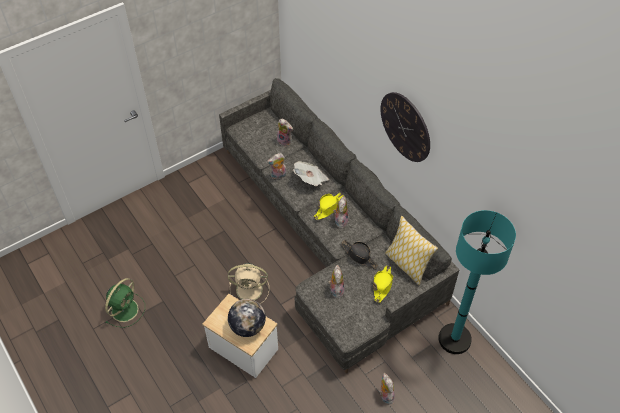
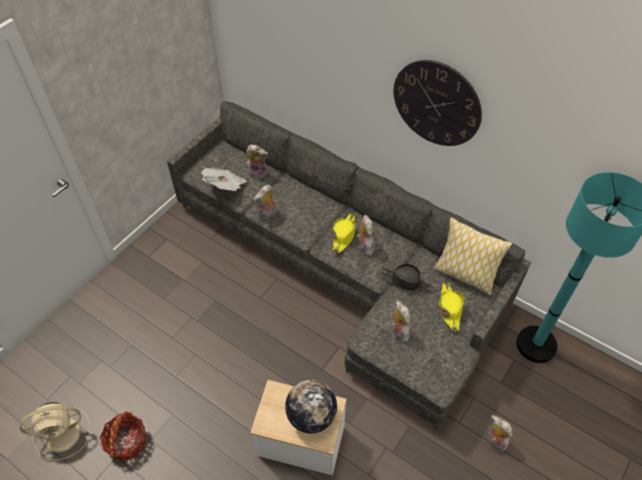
camera: 20 degrees left, 0 degrees up
green fan [105,278,145,328] -> basket [100,411,146,461]
beige fan [228,263,269,304] -> beige fan moved to [20,402,90,460]
newspaper [293,161,329,186] -> newspaper moved to [201,168,247,191]

